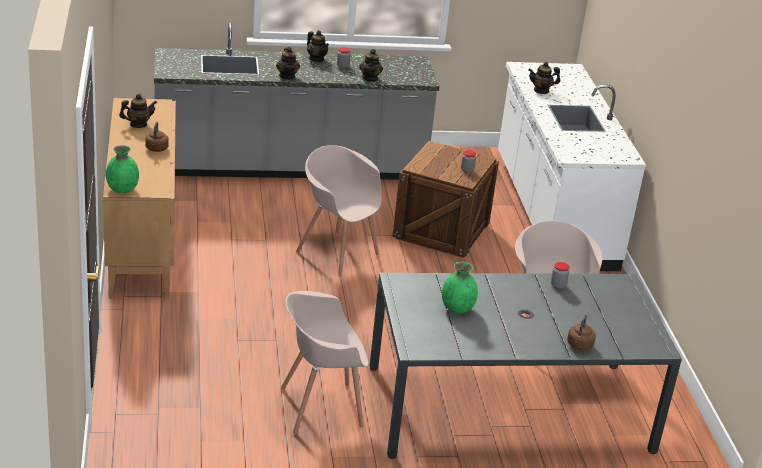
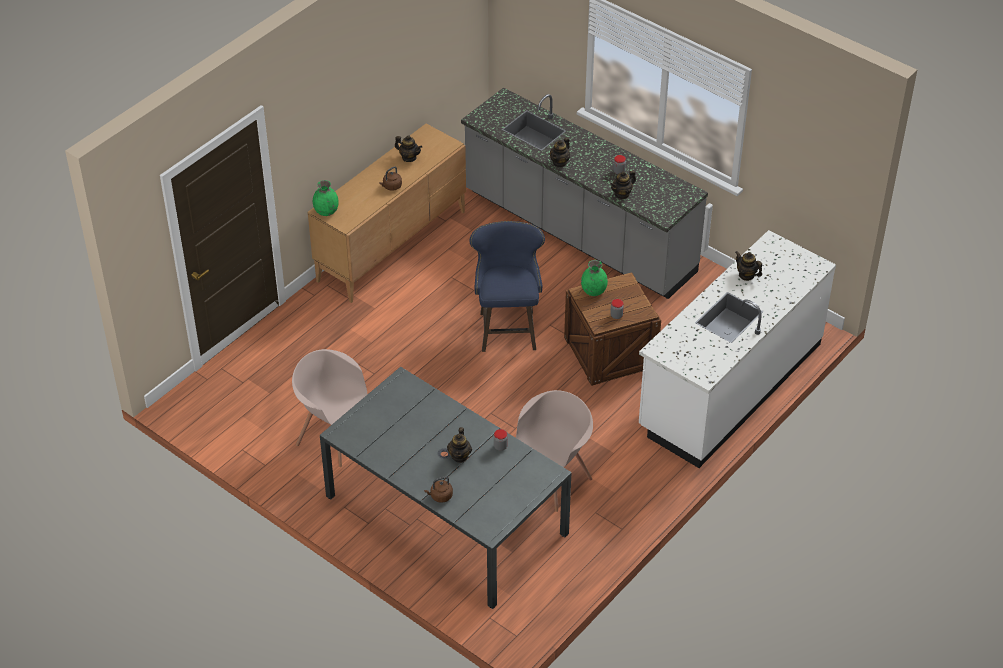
camera: 50 degrees right, 15 degrees up
beige chair [296,145,382,275] -> blue stool [469,221,545,352]
teapot [307,30,329,62] -> teapot moved to [447,427,472,463]
green vase [442,262,478,313] -> green vase moved to [581,260,608,296]

